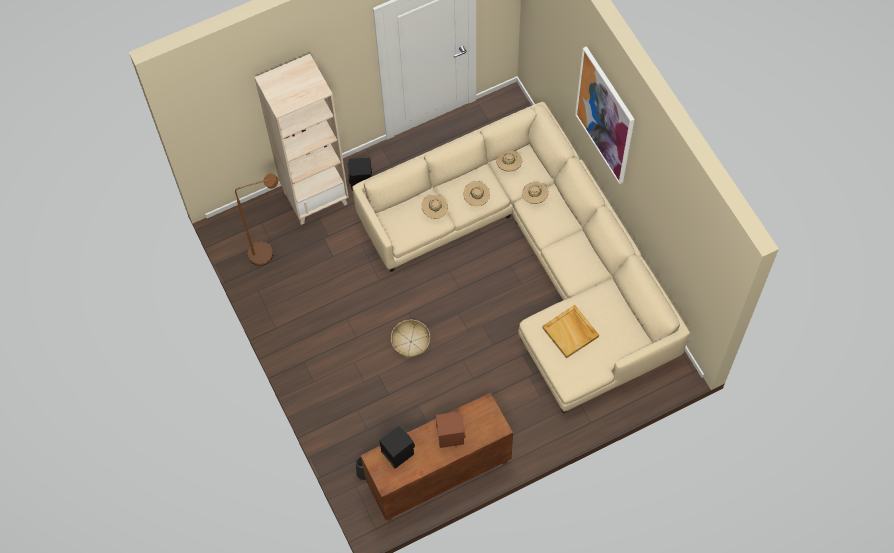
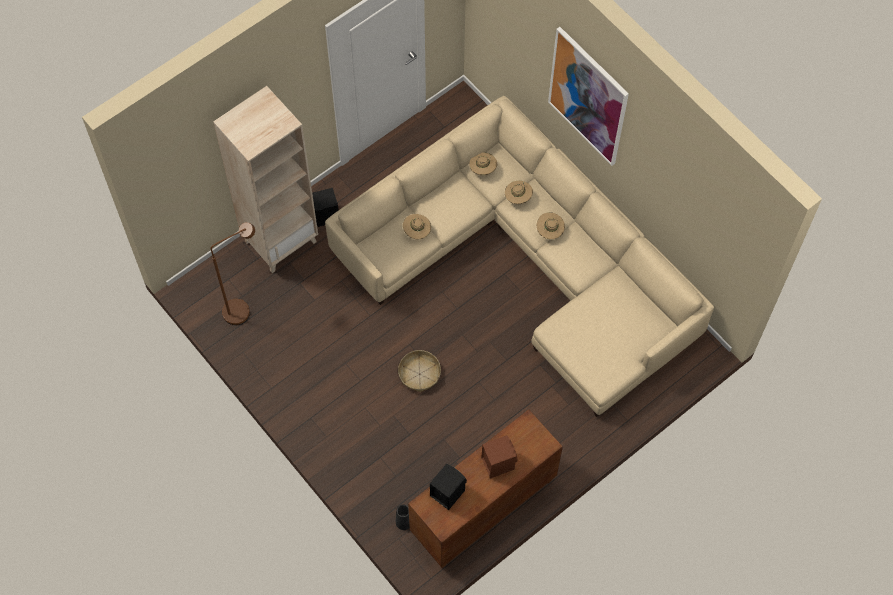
camera: 15 degrees left, 0 degrees up
beige hat [464,181,490,206] -> beige hat moved to [537,212,565,239]
beige tray [542,305,599,359] -> none

